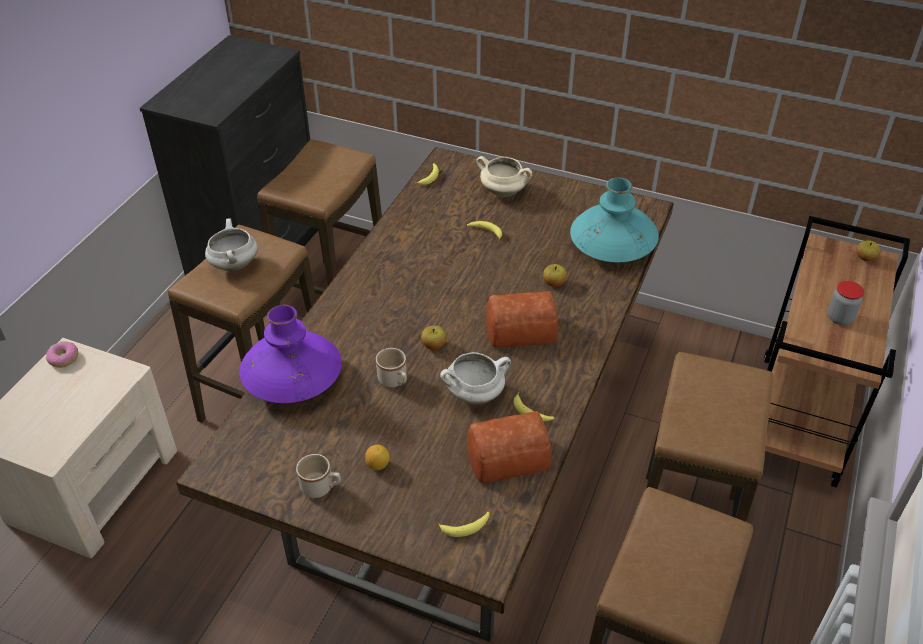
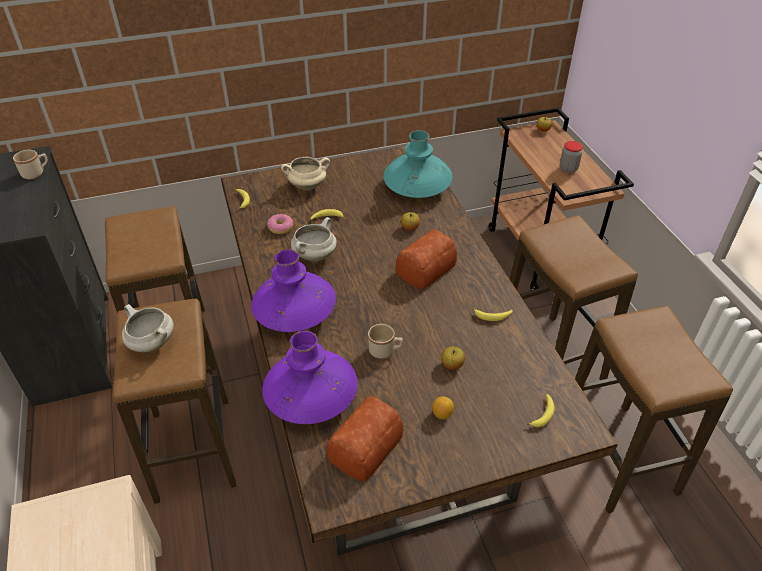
camera: 40 degrees left, 0 degrees up
donut [46,341,78,368] -> donut moved to [267,214,293,234]
beige mug [296,454,341,498] -> beige mug moved to [13,150,48,179]
apple [421,325,447,350] -> apple moved to [441,346,465,370]
white cooking pot [440,352,511,405] -> white cooking pot moved to [291,217,337,261]
bread [467,411,551,483] -> bread moved to [326,396,403,482]
none -> purple vase [251,249,336,332]

